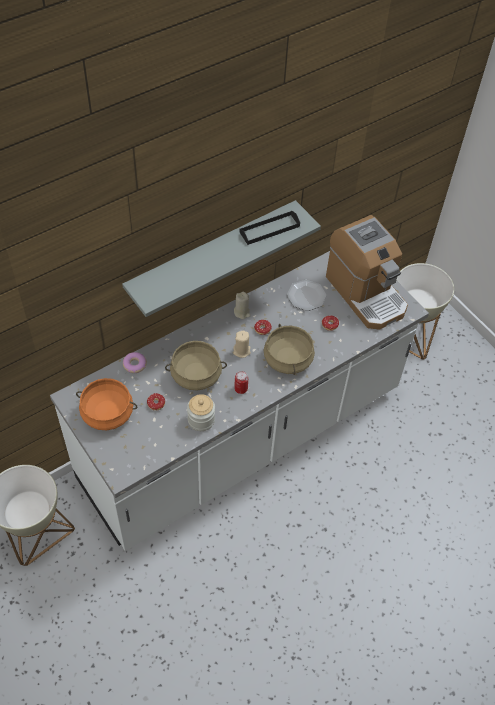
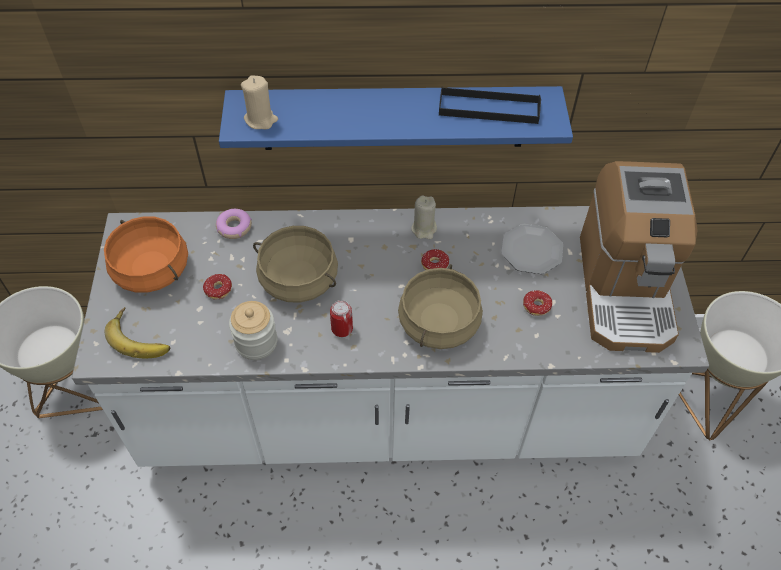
camera: 35 degrees right, 0 degrees up
grey shelf [122,200,321,317] -> blue shelf [219,86,573,150]
beige candle [233,331,251,358] -> beige candle moved to [241,75,278,129]
none -> banana [105,307,170,358]

